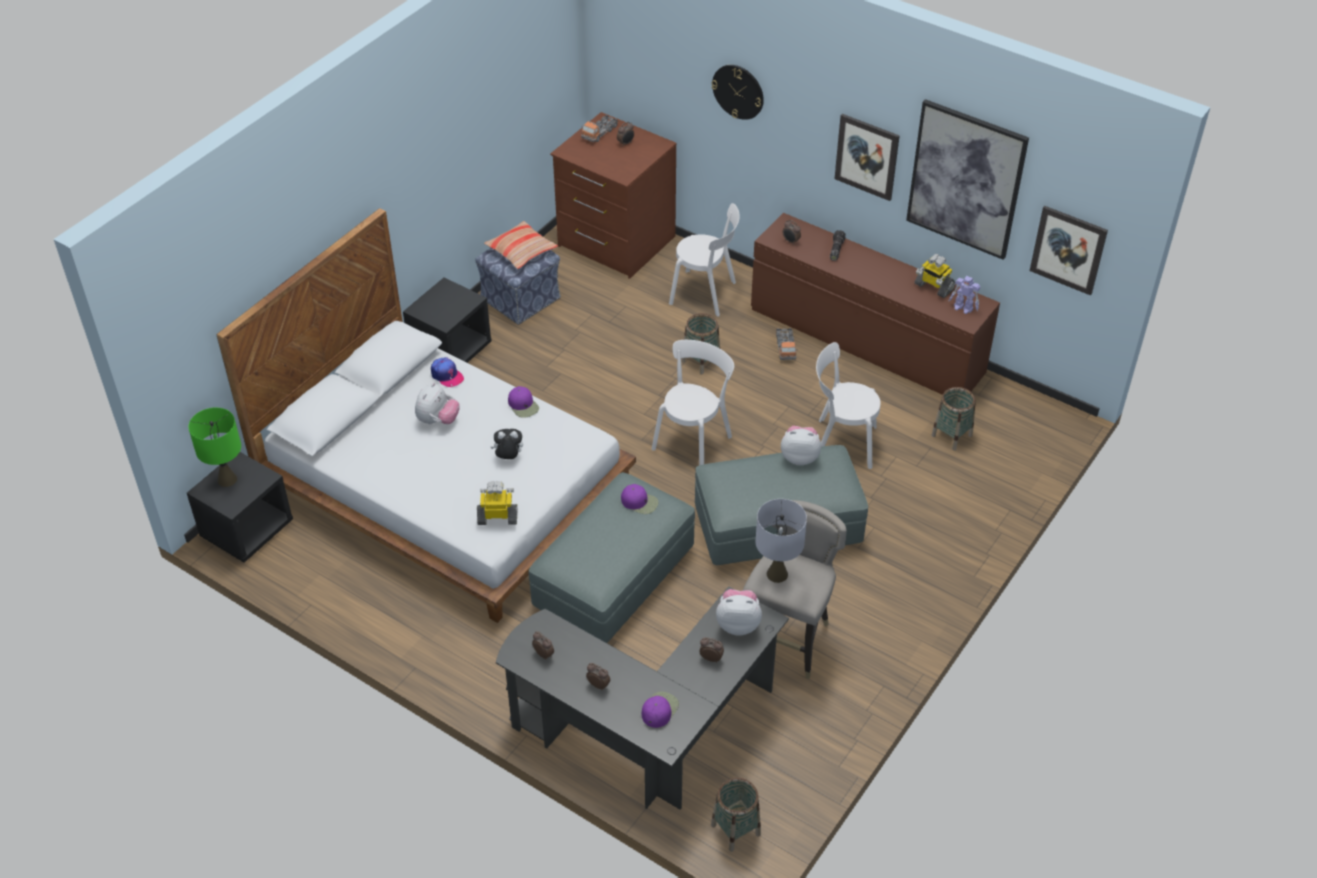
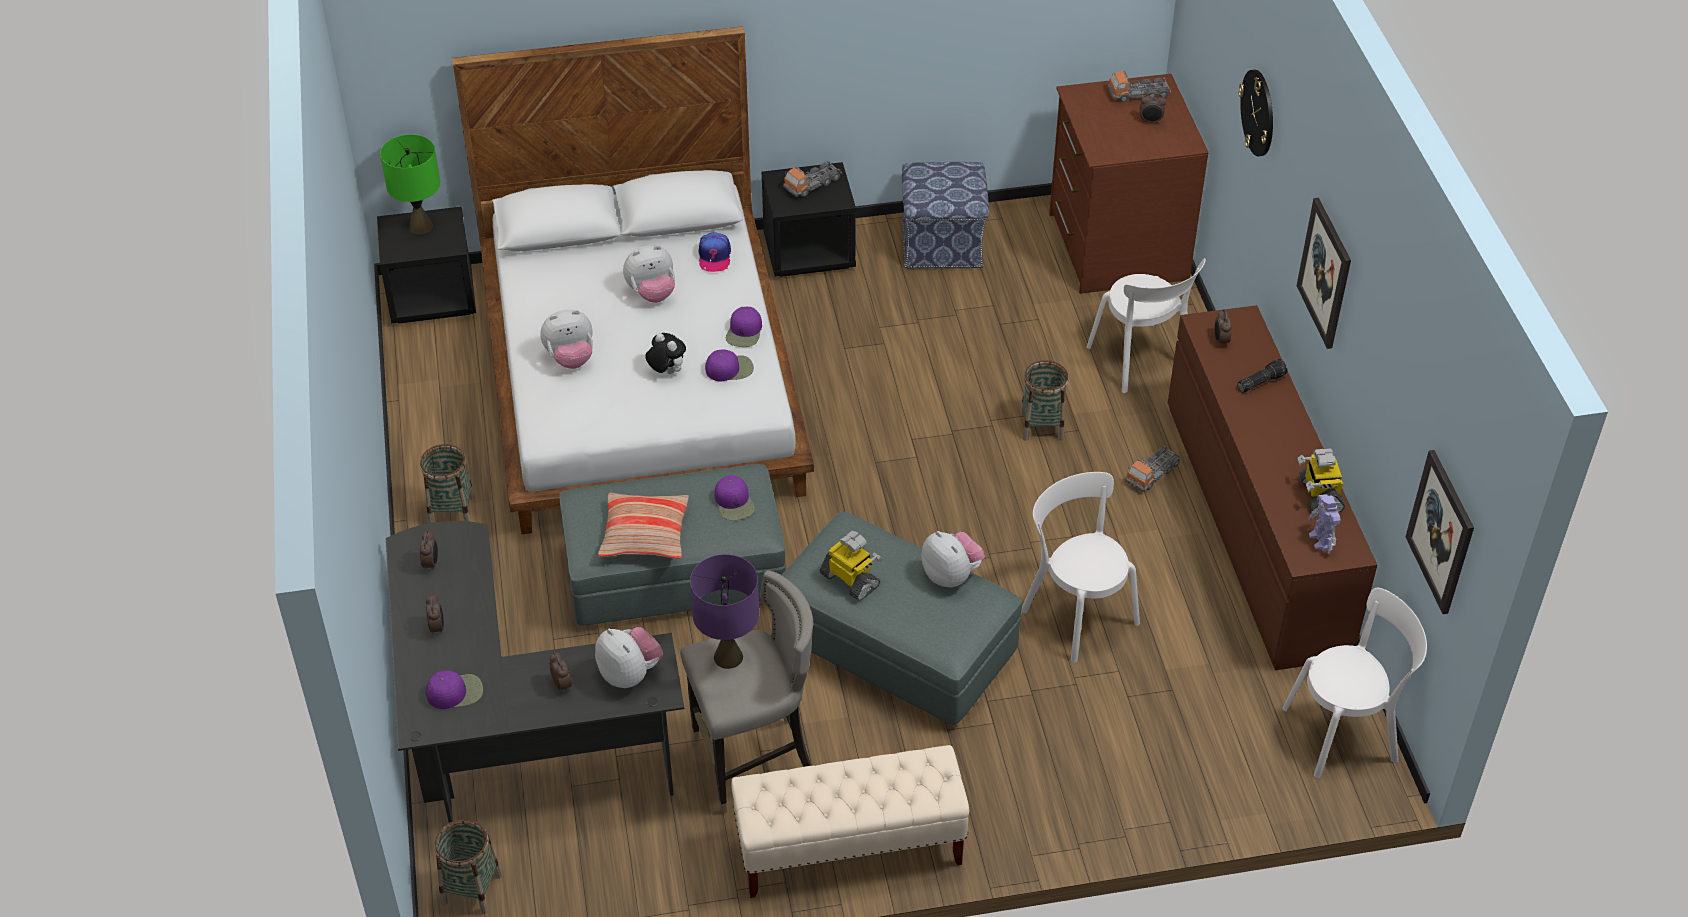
camera: 45 degrees right, 0 degrees up
toy robot [477,481,518,525] -> toy robot moved to [820,531,883,601]
pillow [484,221,558,269] -> pillow moved to [598,493,689,559]
white chair [652,340,734,465] -> white chair moved to [1282,588,1427,778]
grey table lamp [756,499,807,583] -> purple table lamp [690,554,759,669]
picture [906,99,1029,260] -> none
basket [931,387,976,450] -> basket moved to [420,444,475,523]
none -> plush toy [540,310,593,369]
none -> purple cap [705,349,754,381]
none -> beige bench [731,745,969,898]
none -> toy truck [783,161,842,197]

